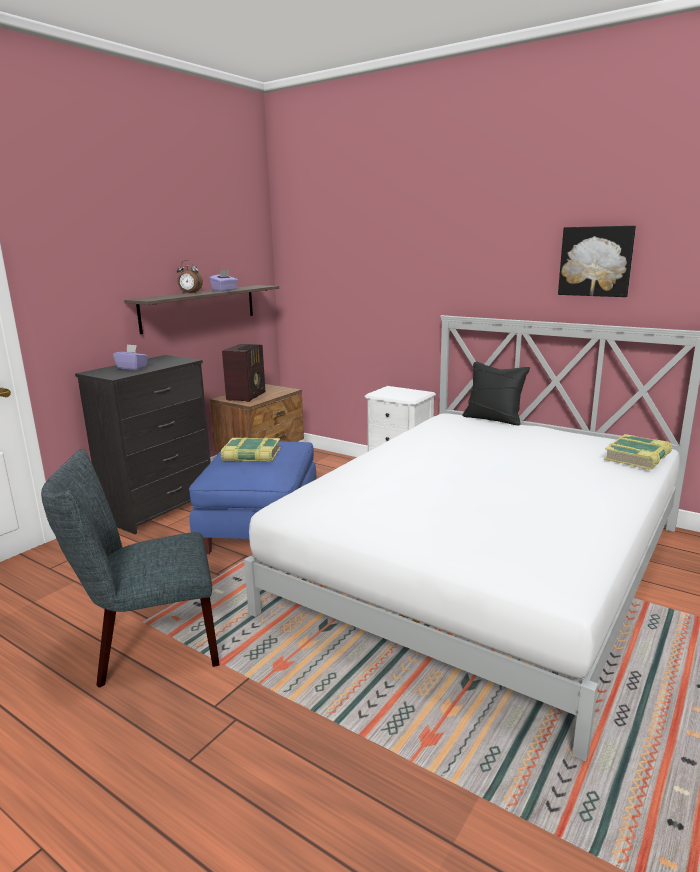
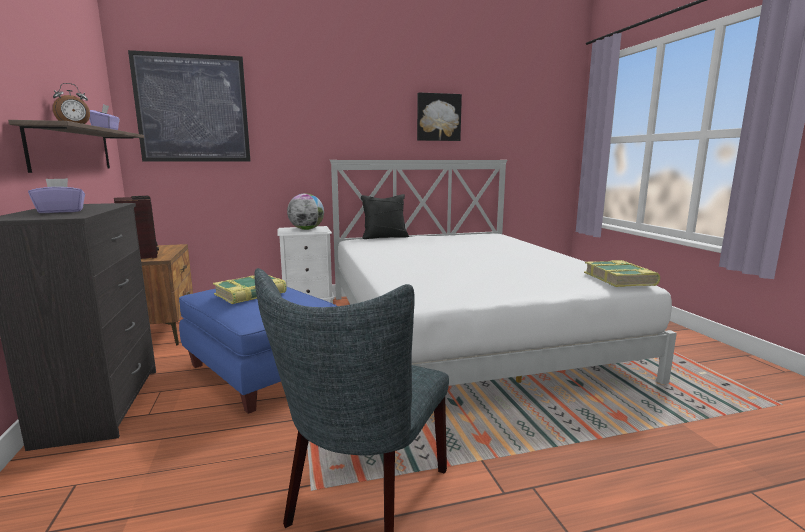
camera: 50 degrees left, 5 degrees down
book [604,434,672,470] -> book moved to [584,260,660,287]
none -> picture [128,50,250,162]
none -> globe [287,193,324,230]

